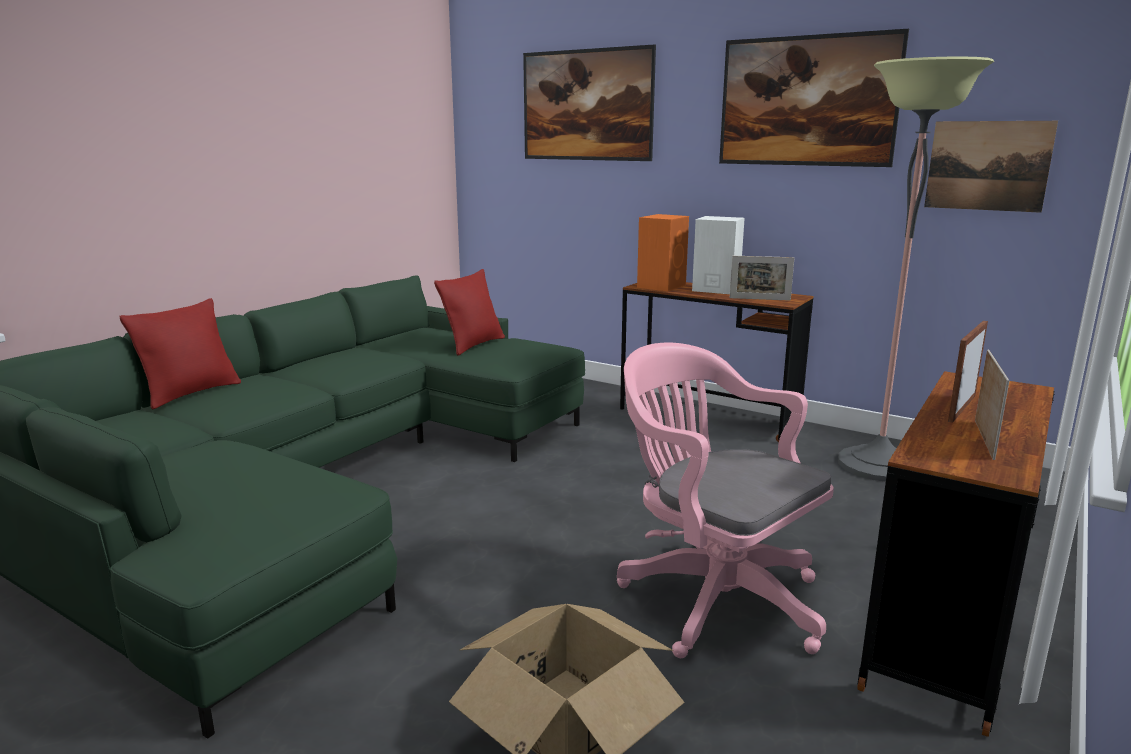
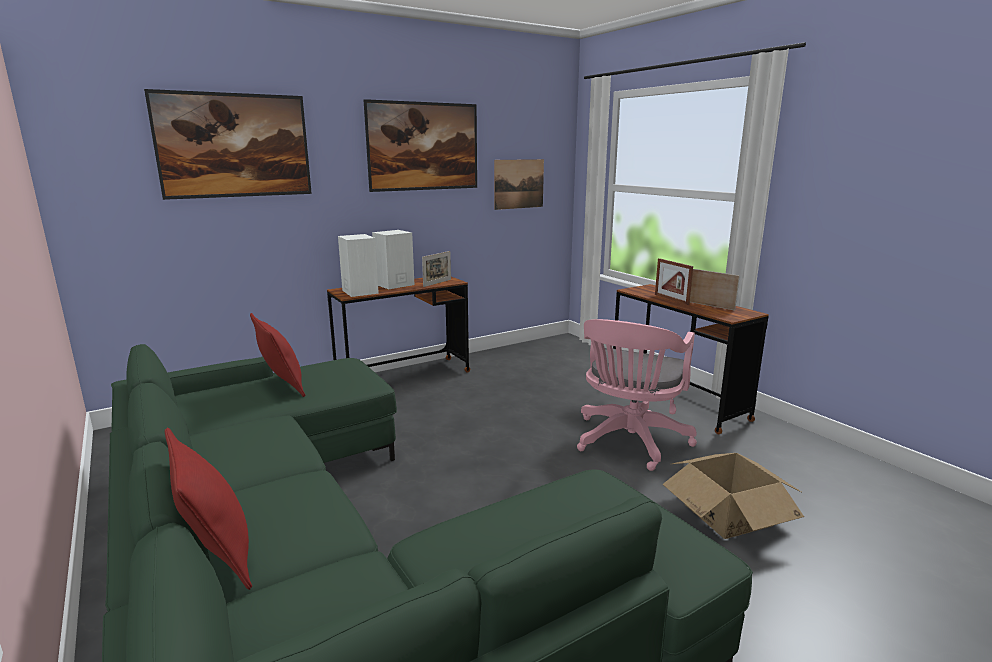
camera: 65 degrees left, 0 degrees up
pink office chair [617,343,834,658] -> pink office chair turned 45 degrees counterclockwise [577,319,697,471]
orange speaker [637,214,689,291] -> white speaker [338,234,379,297]
floor lamp [838,56,994,482] -> none

